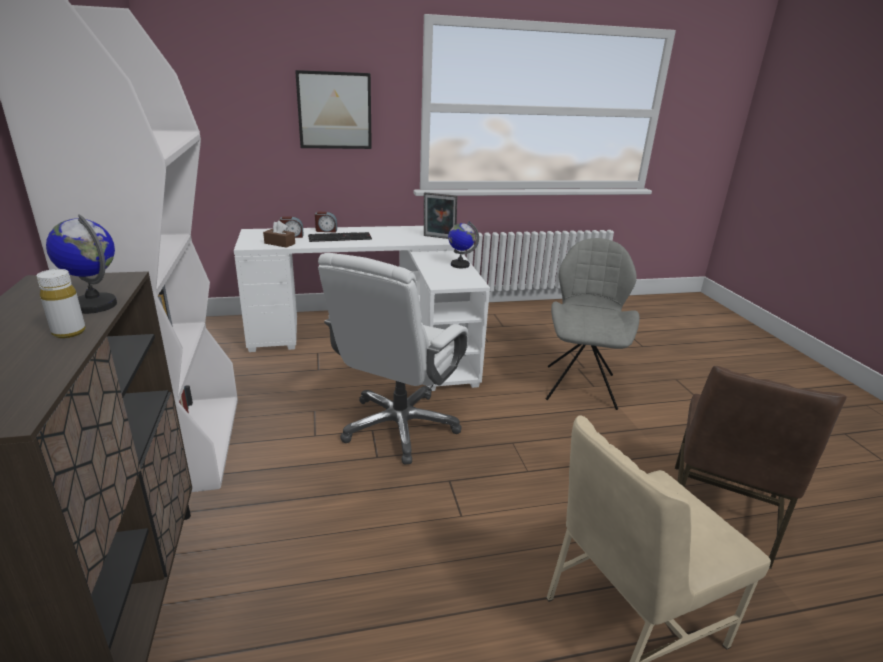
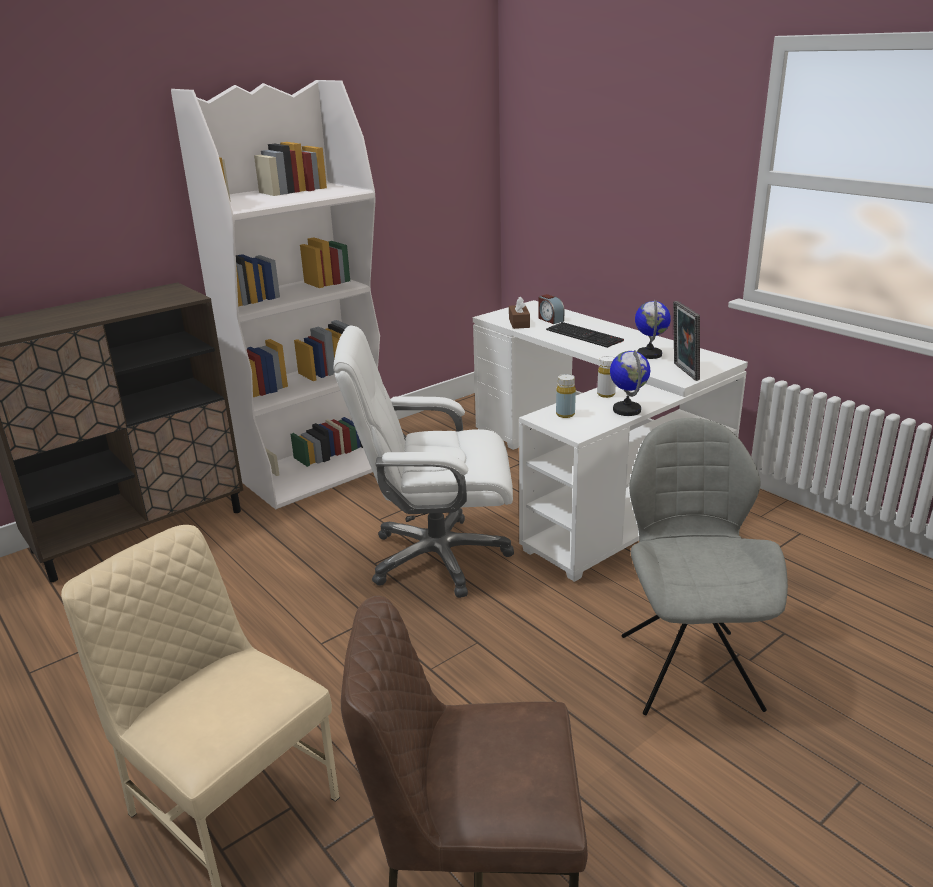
camera: 65 degrees right, 0 degrees up
white bottle [36,269,86,338] -> white bottle moved to [597,356,616,398]
globe [46,214,117,314] -> globe moved to [635,300,671,359]
picture [295,70,372,149] -> none
alarm clock [315,212,337,232] -> none
grey chair [546,238,640,410] -> grey chair turned 75 degrees counterclockwise [621,418,788,715]
none -> yellow bottle [556,374,576,418]

